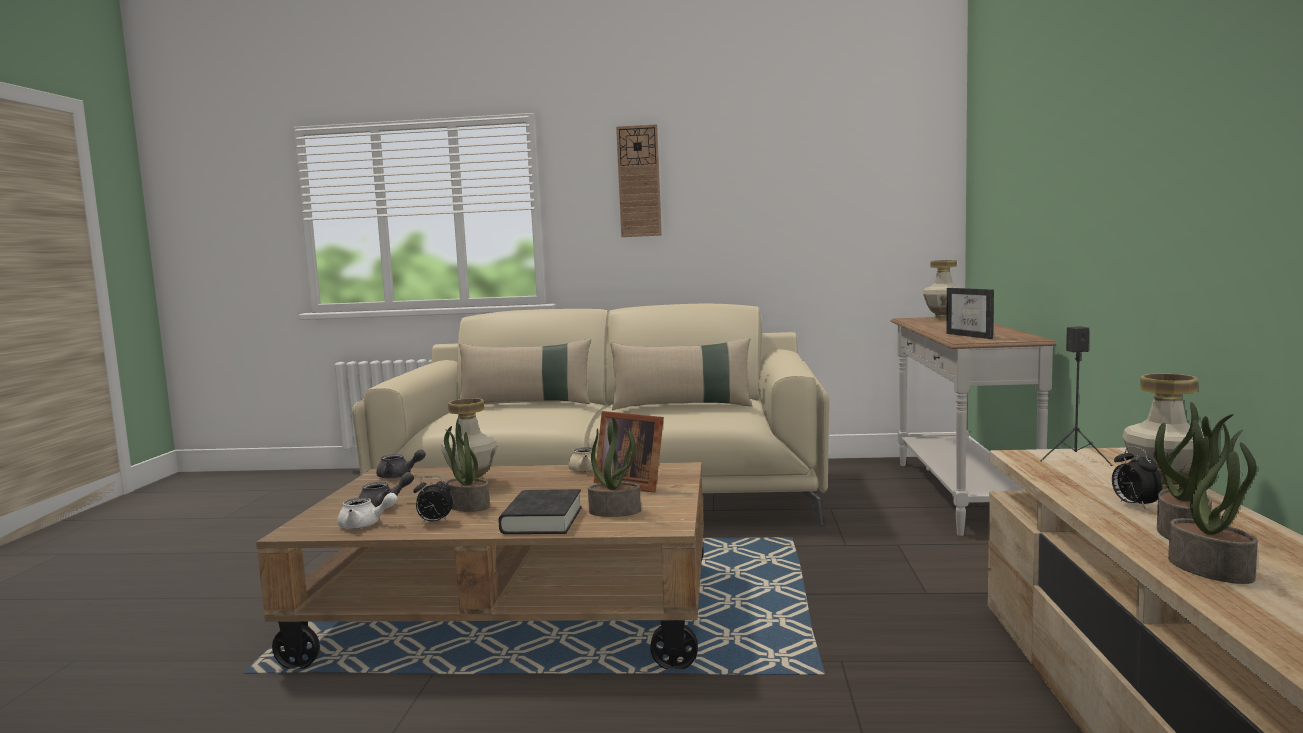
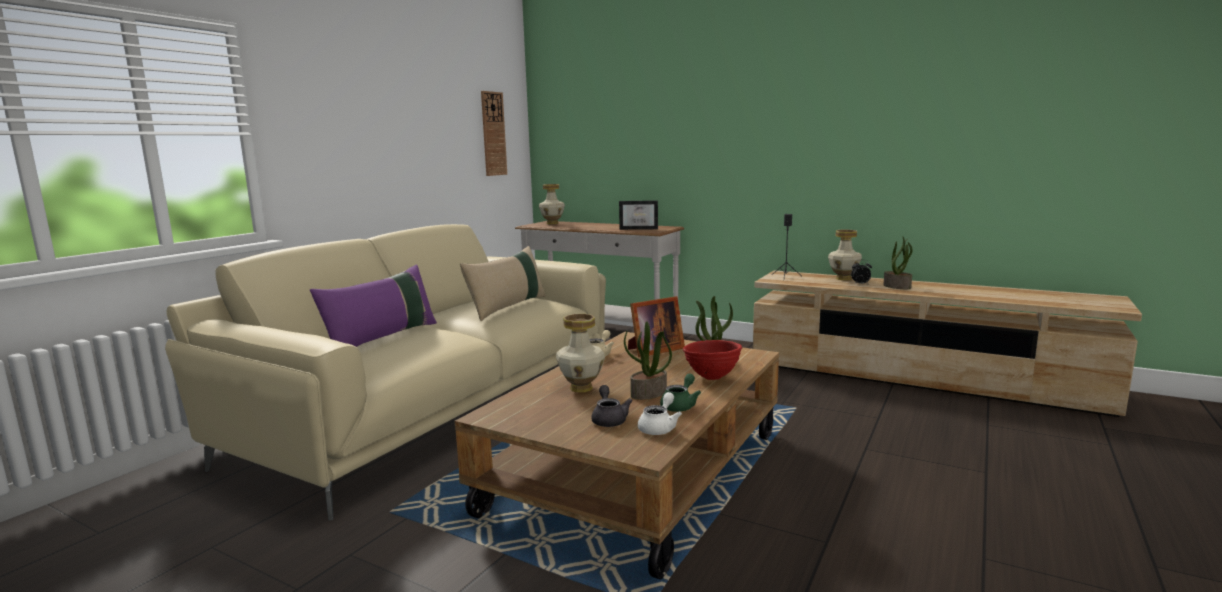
camera: 65 degrees left, 5 degrees up
grey teapot [376,449,426,479] -> none
alarm clock [413,475,453,524] -> green teapot [660,373,701,412]
beige pillow [459,339,591,404] -> purple pillow [310,265,437,347]
black book [499,489,582,534] -> red bowl [683,340,742,380]
wall clock [616,124,662,237] -> wall clock moved to [481,91,507,176]
potted plant [1168,423,1258,584] -> none

